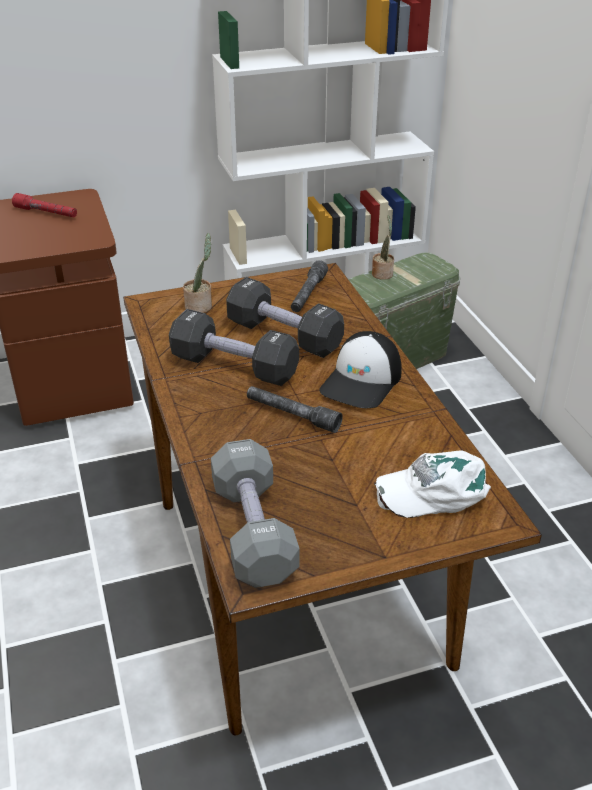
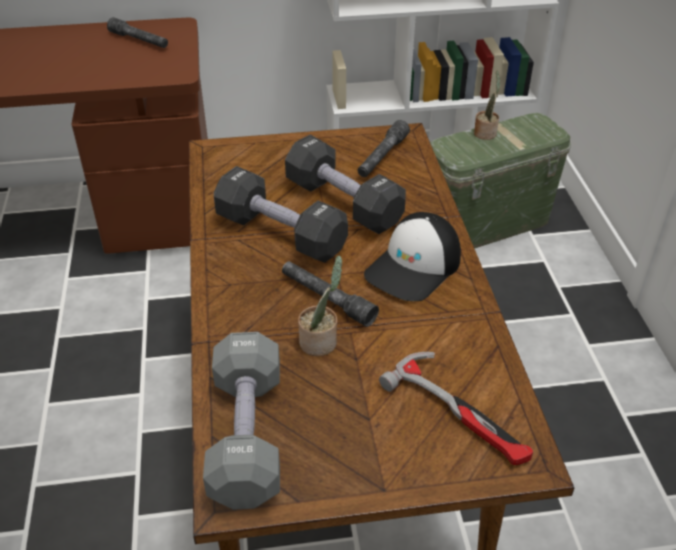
camera: 10 degrees right, 5 degrees up
red flashlight [12,193,77,217] -> grey flashlight [107,17,168,48]
potted plant [183,233,212,313] -> potted plant moved to [298,255,342,356]
white cap [374,450,491,518] -> hammer [379,352,533,465]

